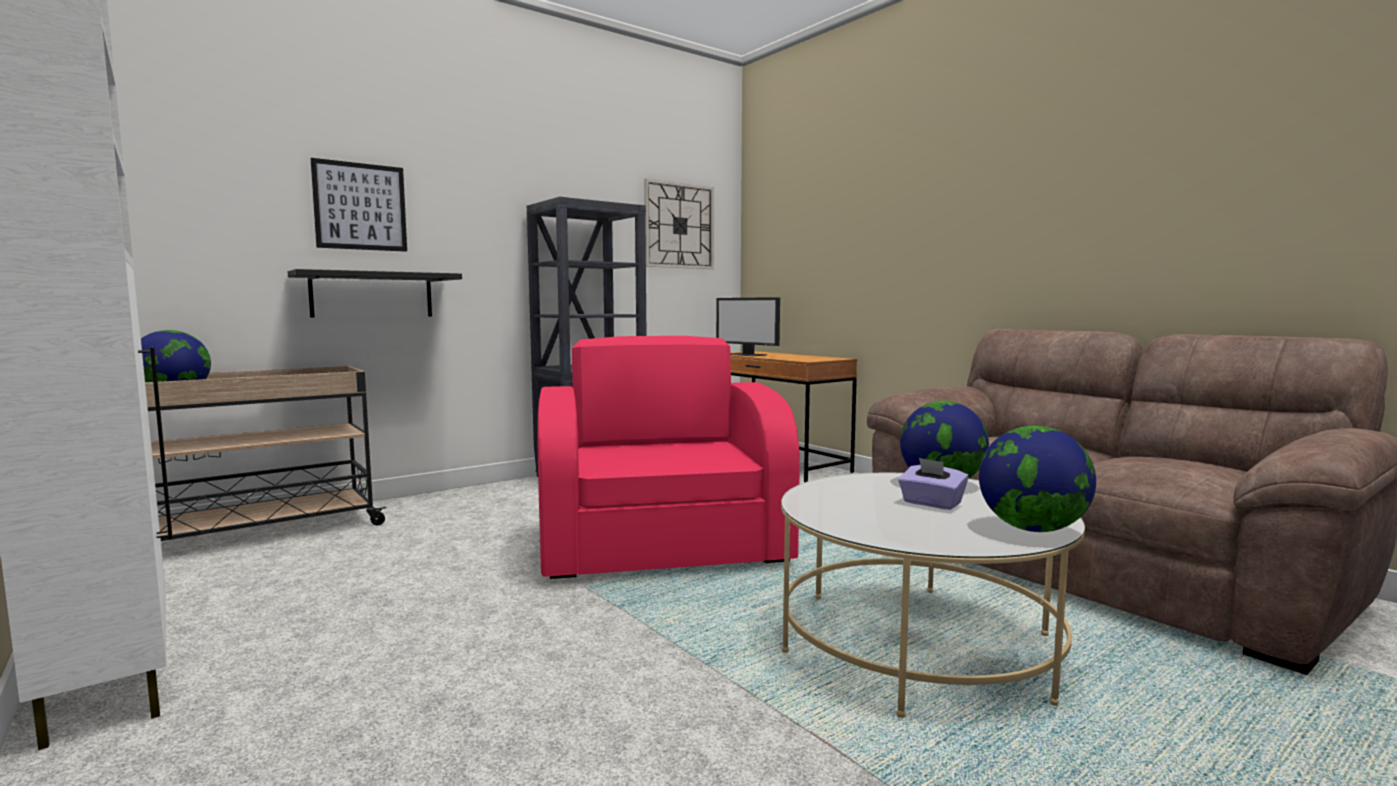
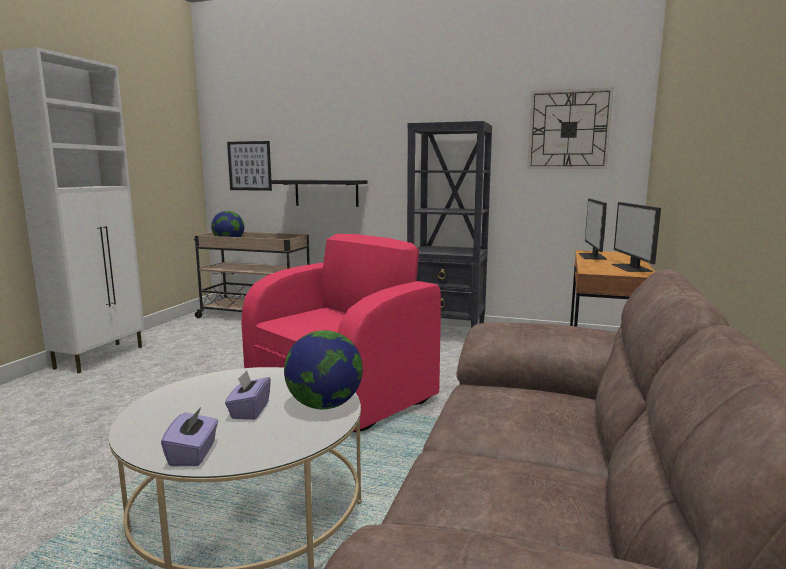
camera: 55 degrees right, 5 degrees up
picture [311,158,407,252] -> picture moved to [227,141,272,191]
globe [979,426,1096,532] -> purple tissue box [161,406,218,466]
none -> monitor [612,202,661,272]

